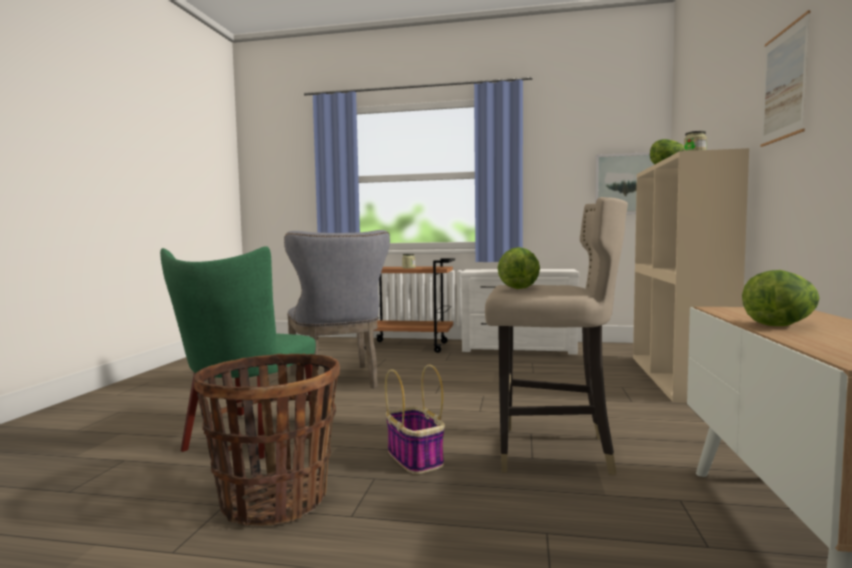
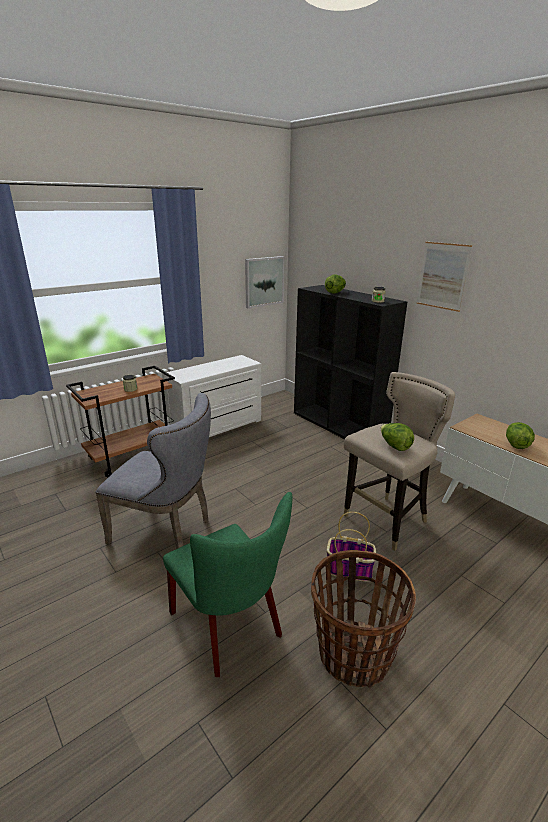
camera: 50 degrees left, 20 degrees up
beige bookcase [633,148,749,403] -> black bookcase [294,285,407,439]

